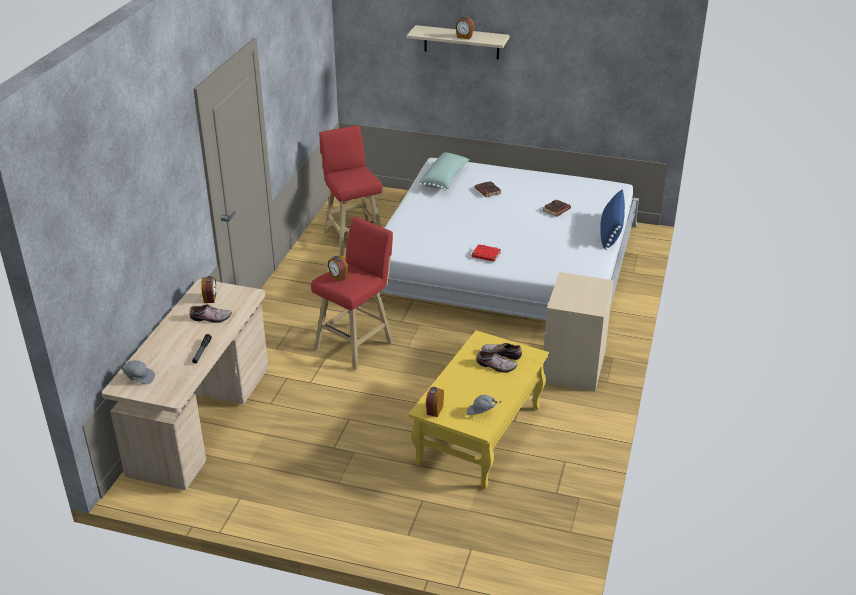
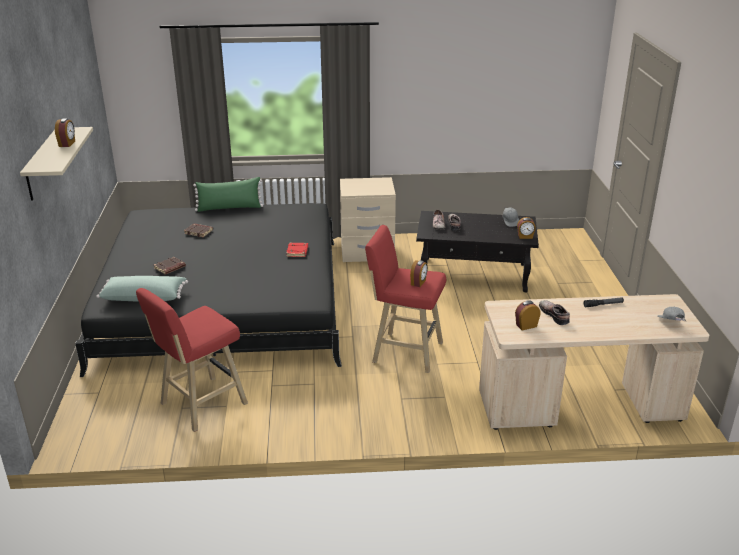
camera: 110 degrees left, 5 degrees down
white bed [360,158,639,347] -> black bed [75,203,342,377]
yellow coffee table [408,330,549,489] -> black coffee table [416,211,539,292]
blue pillow [600,189,625,250] -> green pillow [193,177,263,212]

